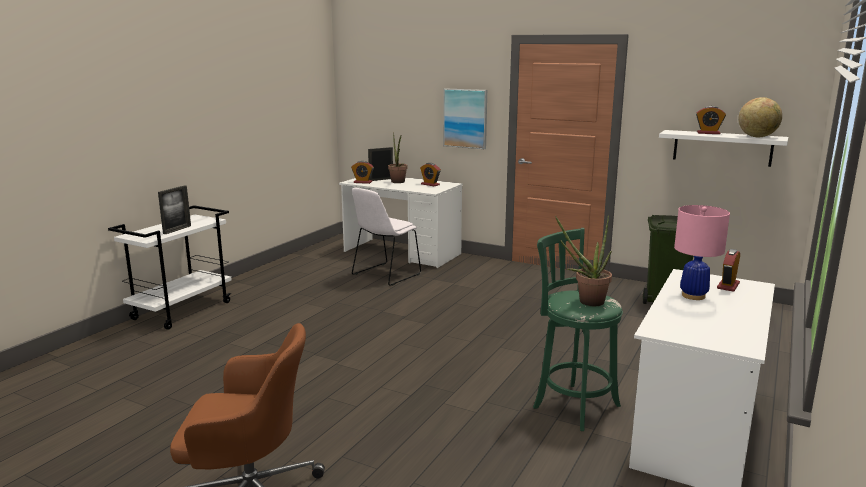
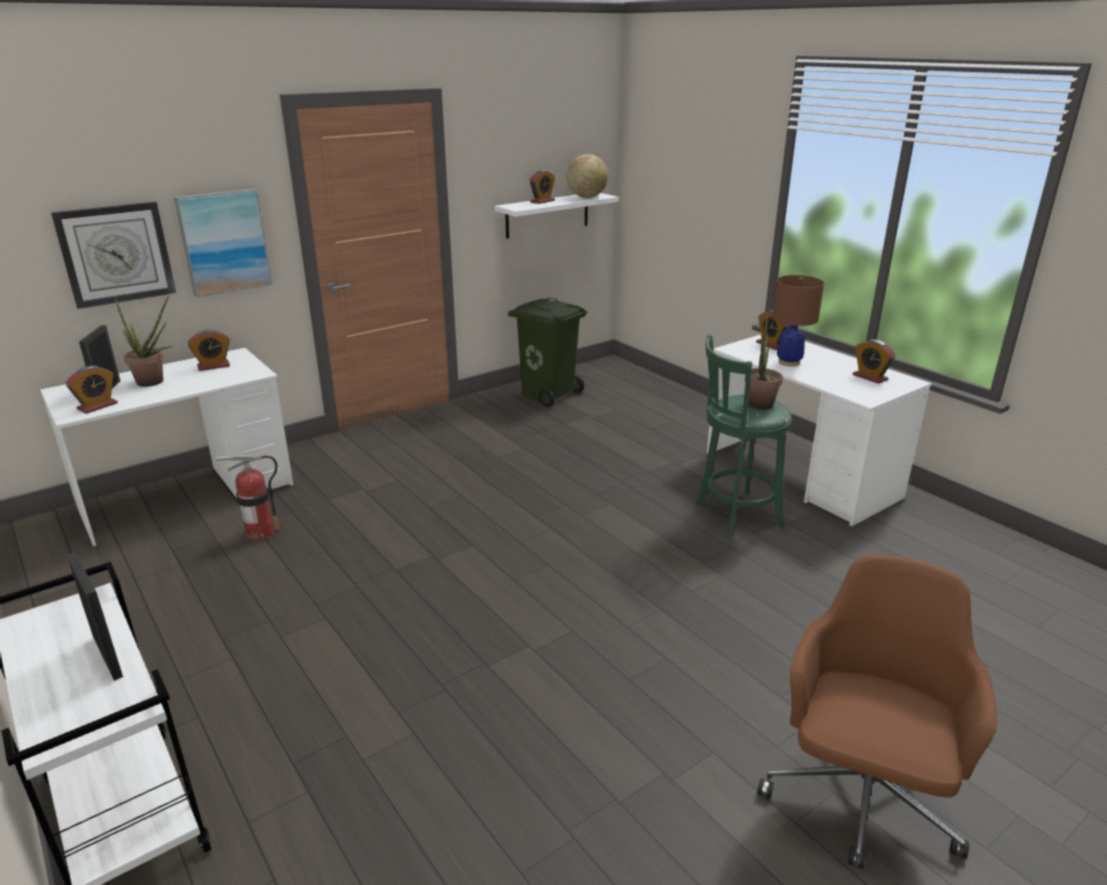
camera: 65 degrees left, 10 degrees up
white chair [352,188,421,286] -> fire extinguisher [215,455,279,541]
pink table lamp [674,205,730,300] -> brown table lamp [772,275,824,367]
none -> wall clock [51,202,176,309]
none -> alarm clock [853,339,895,384]

